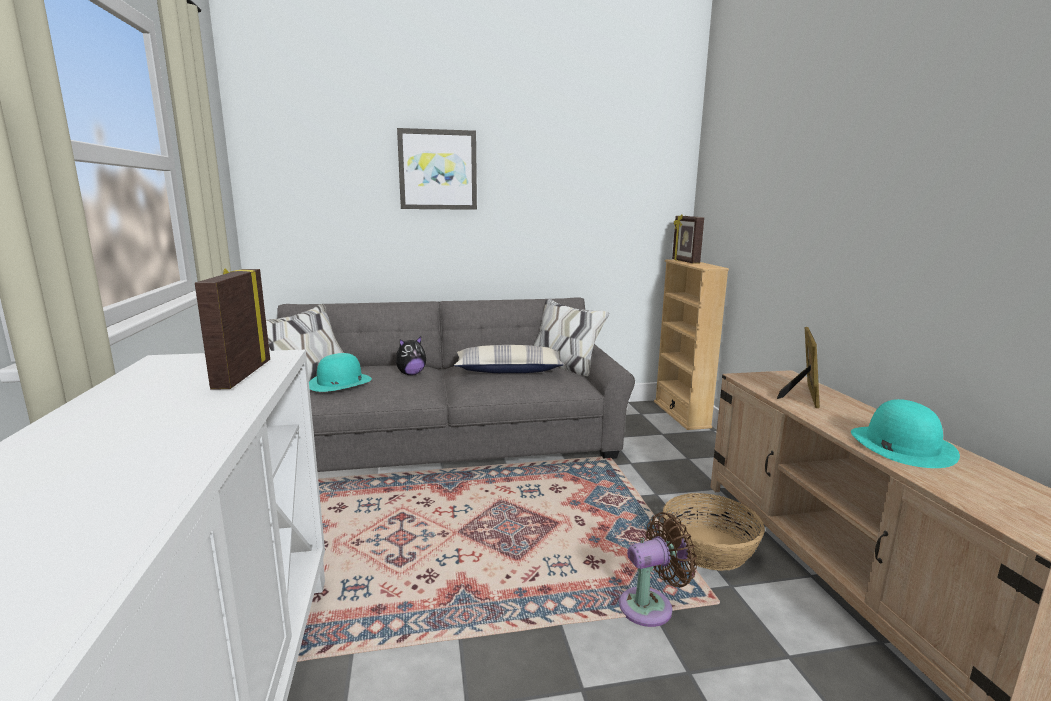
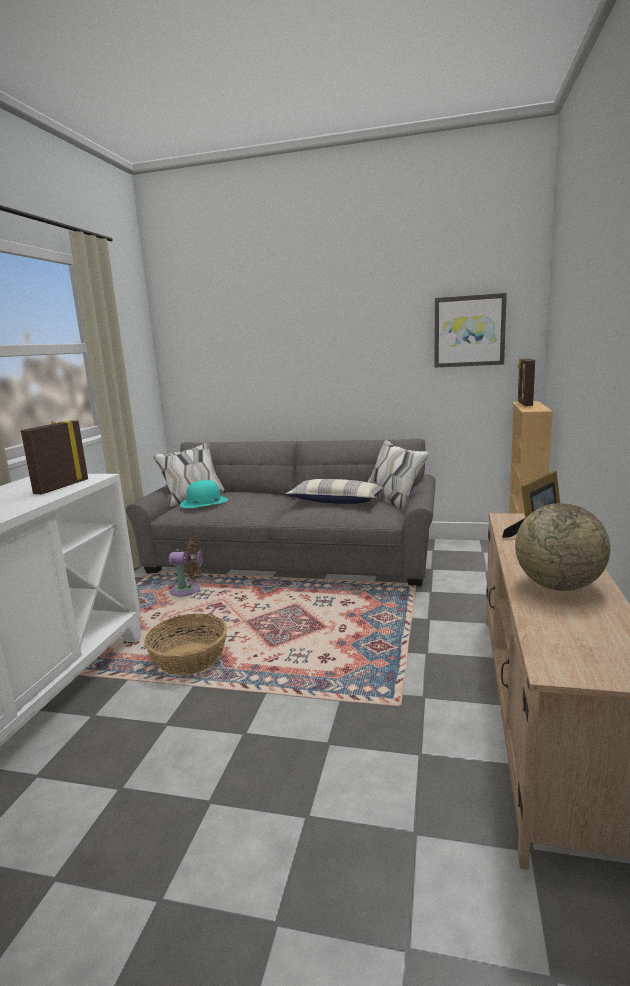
camera: 25 degrees right, 0 degrees up
plush toy [396,336,426,375] -> none
picture [397,128,477,210] -> picture moved to [435,293,507,368]
brown fan [619,512,697,627] -> brown fan moved to [169,538,204,596]
basket [663,493,765,571] -> basket moved to [144,613,227,675]
turquoise hat [851,399,960,468] -> globe [515,503,610,591]

